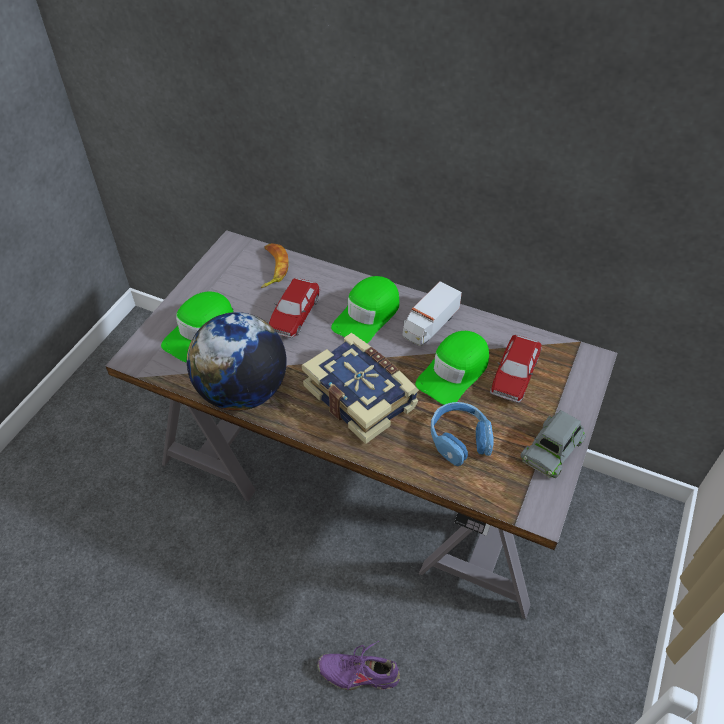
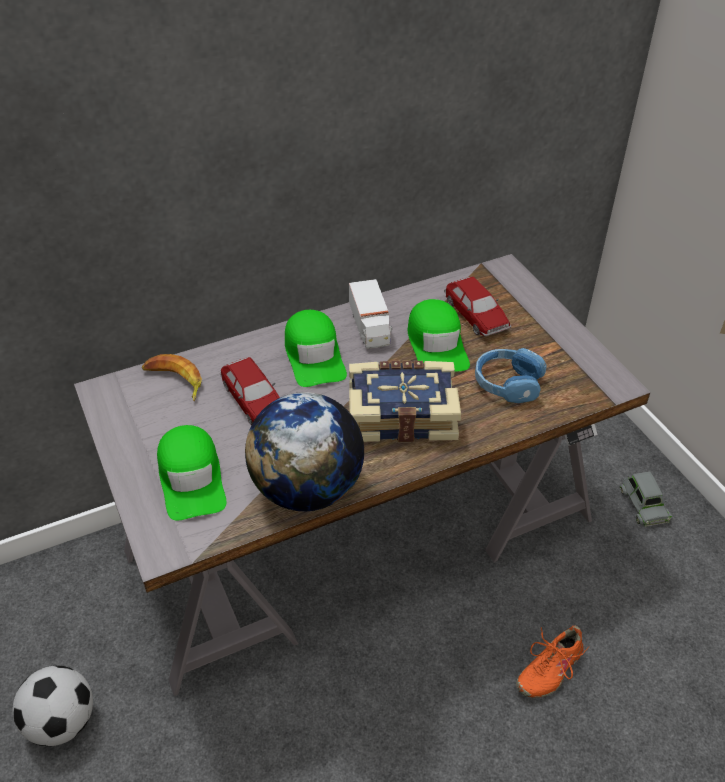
camera: 50 degrees left, 5 degrees down
purple shoe [317,641,400,690] -> orange shoe [516,626,590,698]
grey toy car [521,410,586,478] -> grey toy car moved to [620,471,673,527]
none -> football [13,666,93,746]

